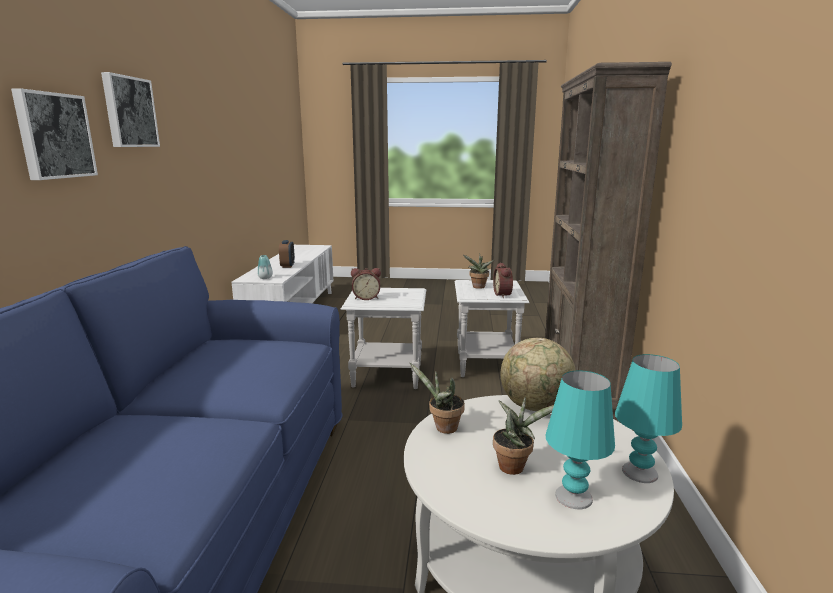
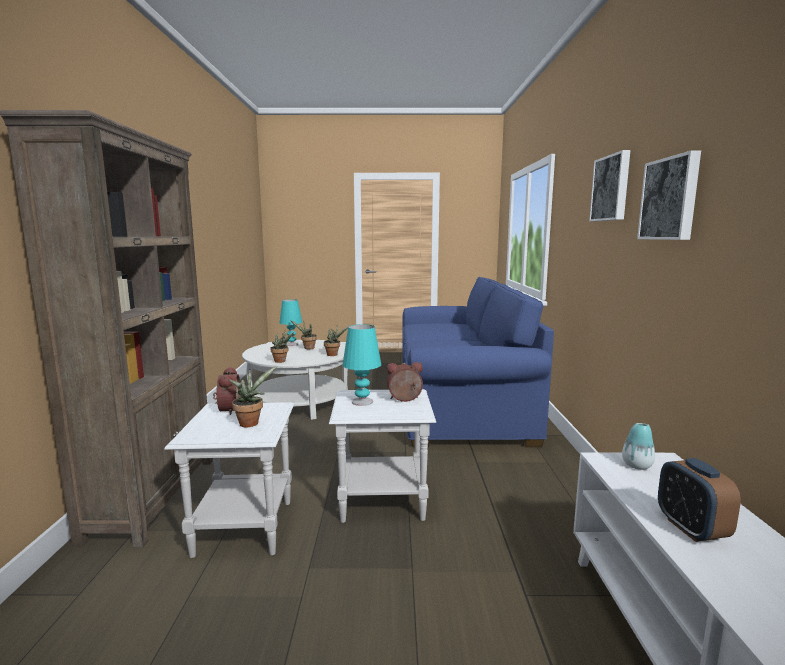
camera: 175 degrees right, 5 degrees down
picture [11,88,98,180] -> picture moved to [637,150,701,240]
globe [501,338,576,411] -> potted plant [271,331,294,363]
turquoise table lamp [615,354,682,483] -> turquoise table lamp moved to [342,324,381,406]

